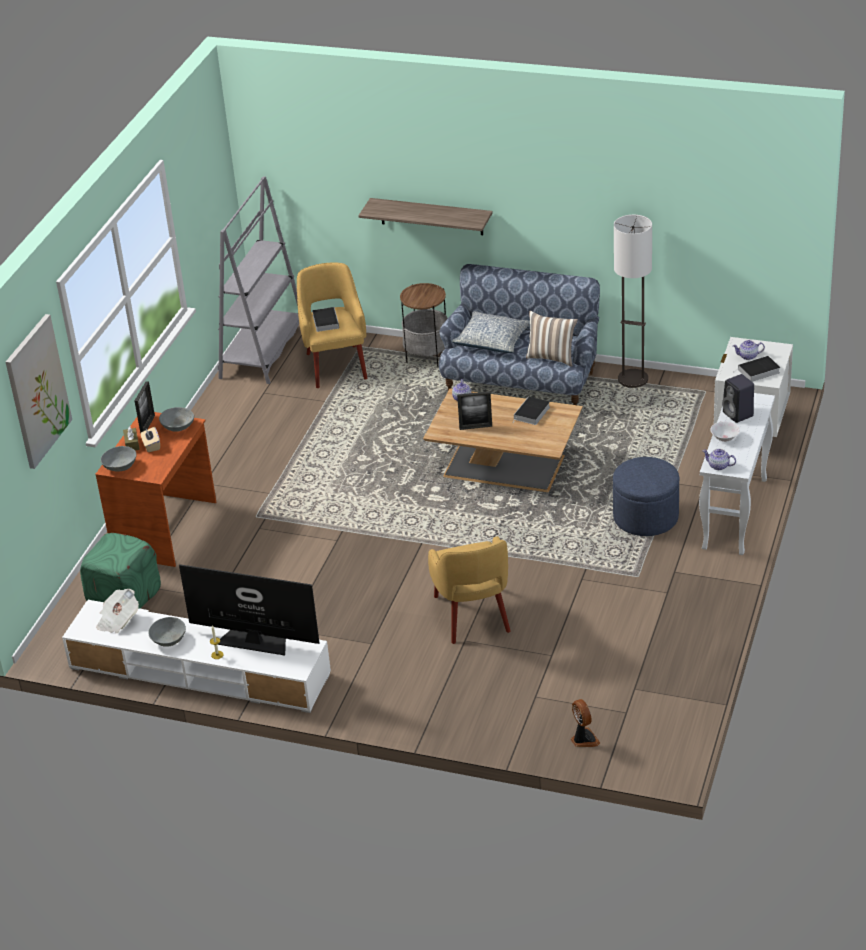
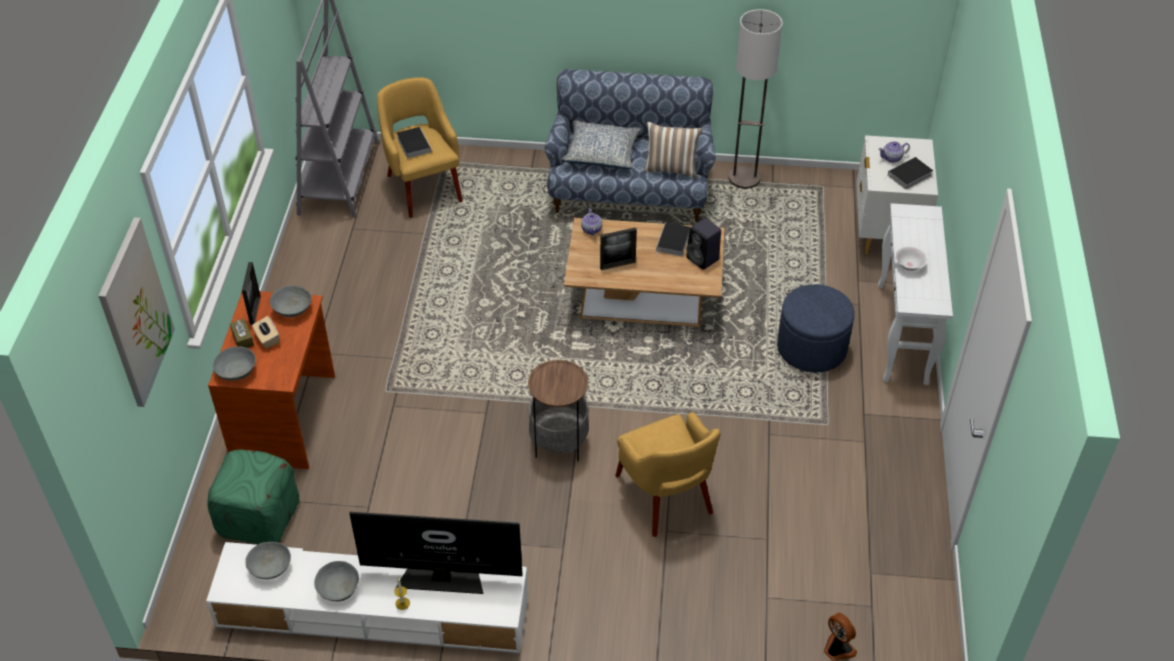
camera: 15 degrees left, 10 degrees up
newspaper [96,589,139,633] -> grey bowl [245,542,291,579]
shelf [358,198,493,235] -> none
side table [400,283,448,367] -> side table moved to [528,360,589,461]
teapot [702,449,736,470] -> none
black speaker [722,374,754,423] -> black speaker moved to [686,218,721,270]

